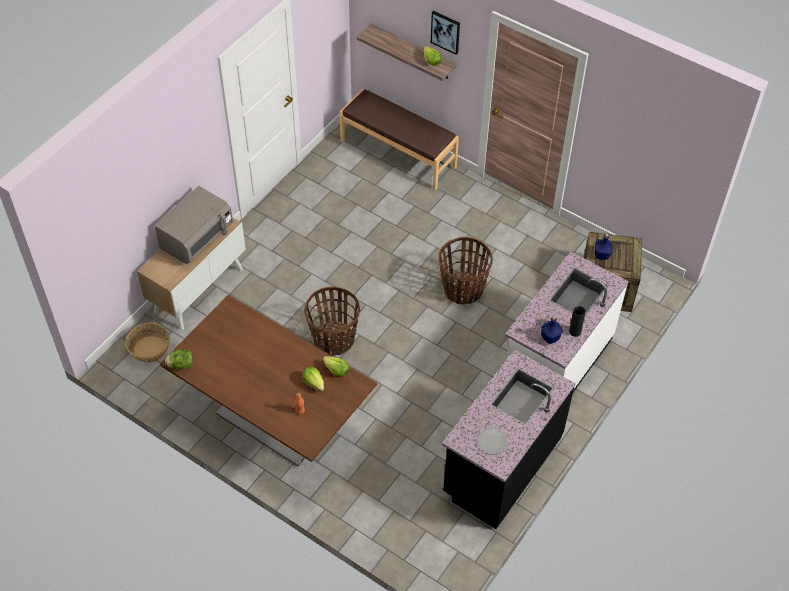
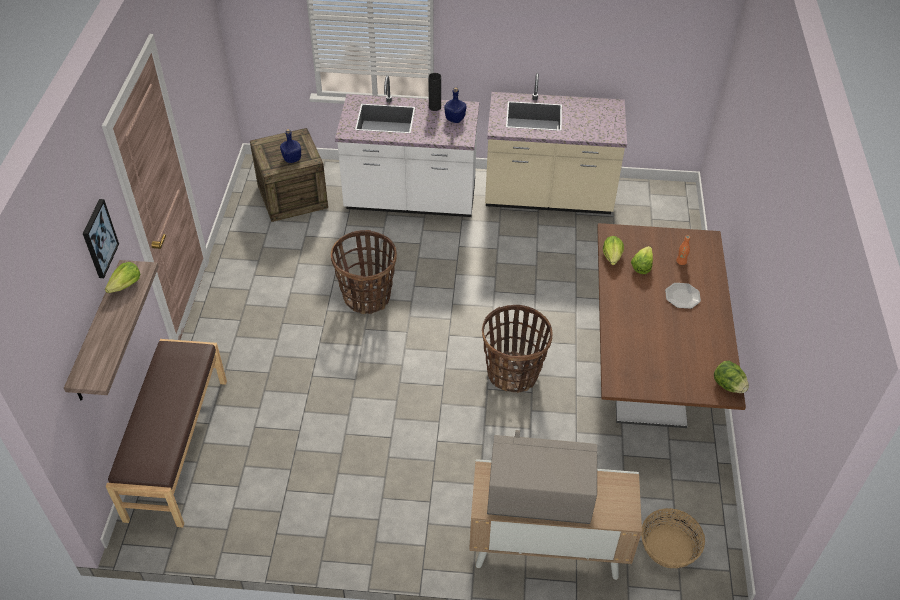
camera: 120 degrees left, 5 degrees down
black counter [442,350,575,529] -> beige counter [485,73,627,214]
plate [477,428,508,455] -> plate moved to [665,283,701,309]

